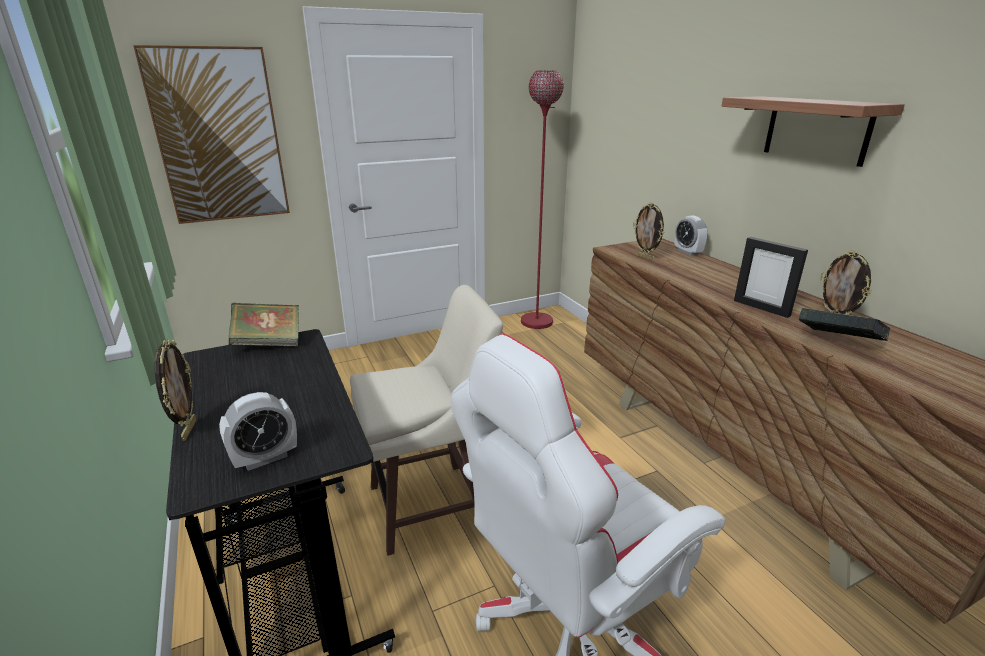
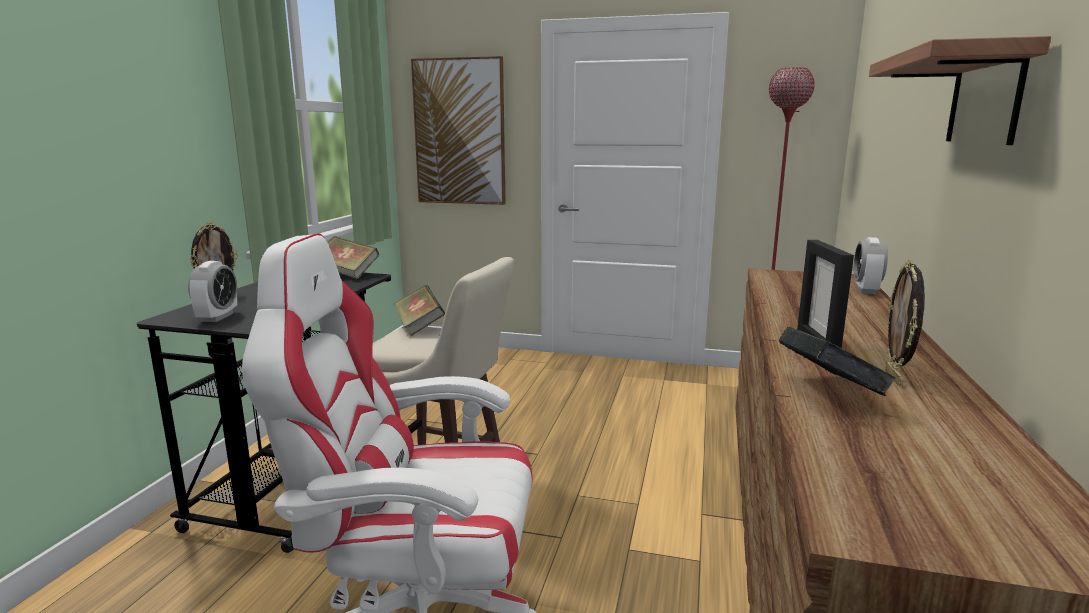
camera: 40 degrees right, 10 degrees down
alarm clock [219,392,297,471] -> alarm clock turned 90 degrees counterclockwise [188,261,237,322]
picture frame [633,202,664,260] -> none
none -> book [393,285,445,336]

